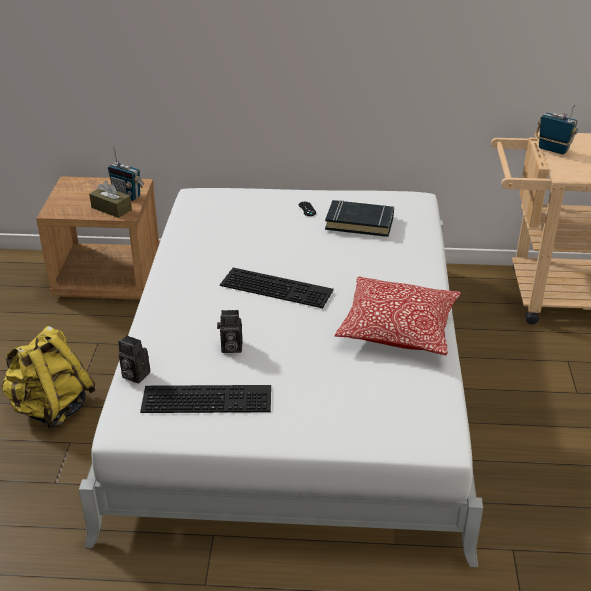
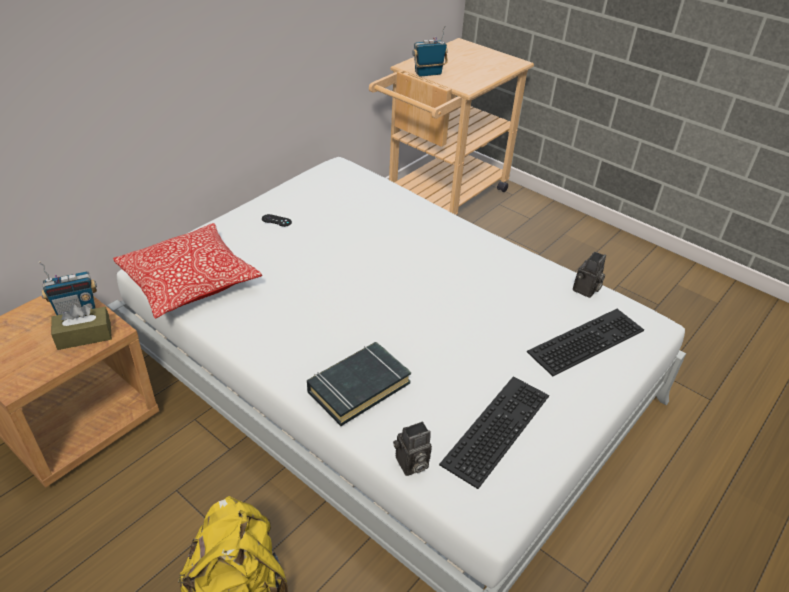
camera: 55 degrees left, 5 degrees up
camera [217,310,242,353] -> camera moved to [573,252,606,298]
keyboard [220,268,334,308] -> keyboard moved to [527,309,644,376]
black book [325,200,394,237] -> black book moved to [307,342,411,426]
pillow [335,276,461,356] -> pillow moved to [113,223,262,319]

